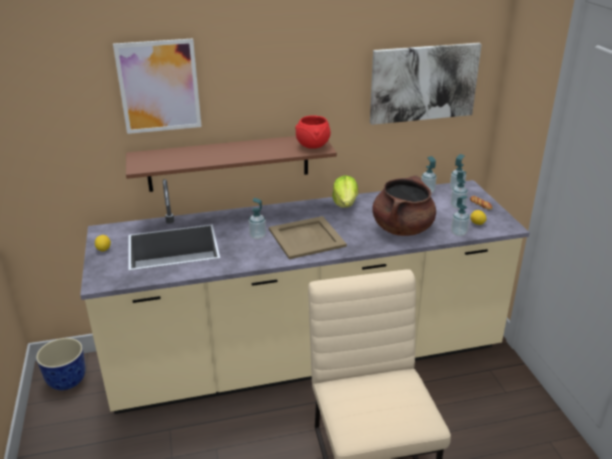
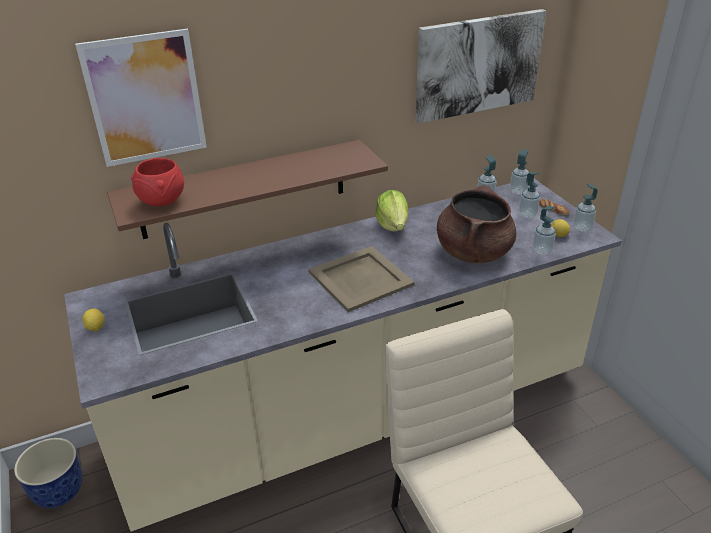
camera: 10 degrees left, 5 degrees up
soap dispenser [249,198,266,239] -> soap dispenser moved to [573,183,598,232]
red bowl [295,115,331,149] -> red bowl moved to [131,158,184,206]

